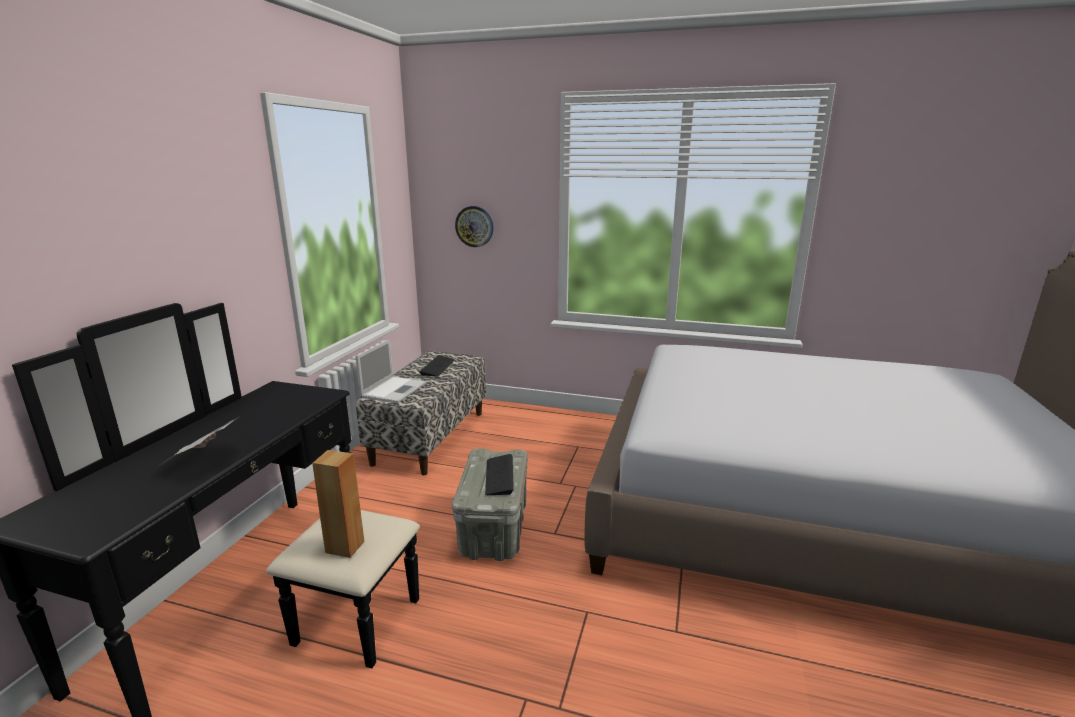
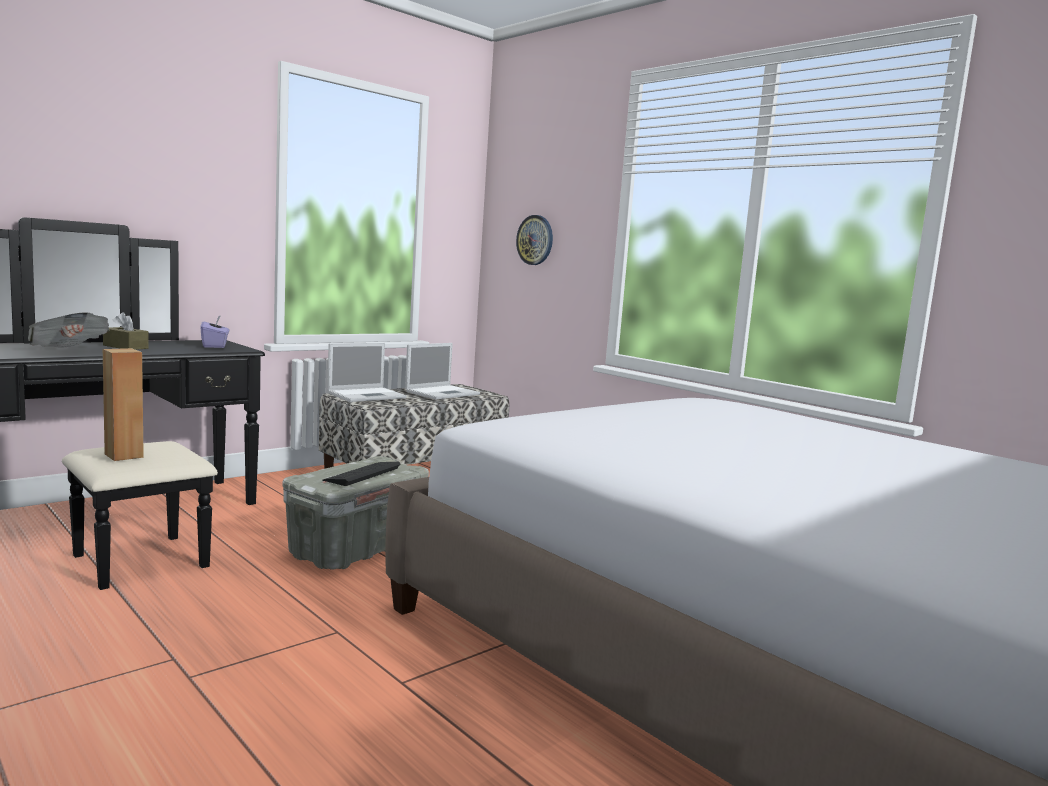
camera: 30 degrees right, 10 degrees down
keyboard [419,355,455,377] -> laptop [405,343,480,400]
none -> brown tissue box [103,312,149,350]
none -> purple tissue box [200,315,229,348]

